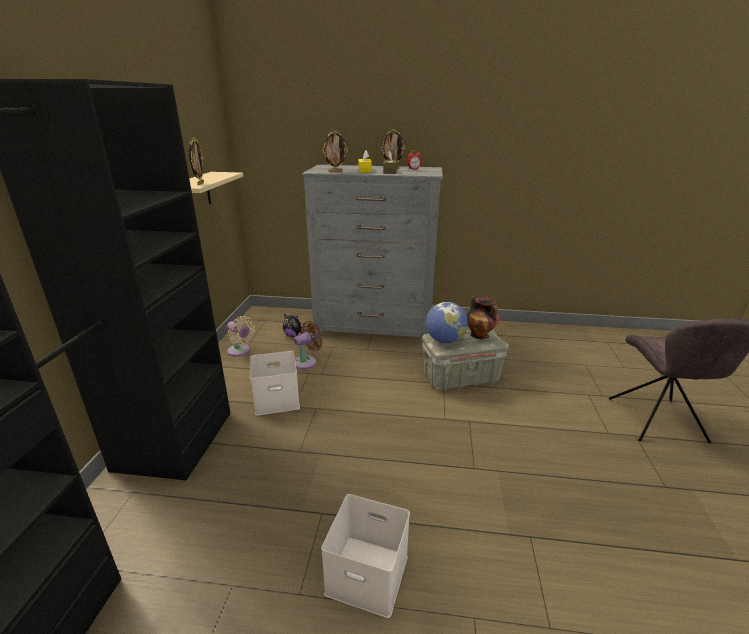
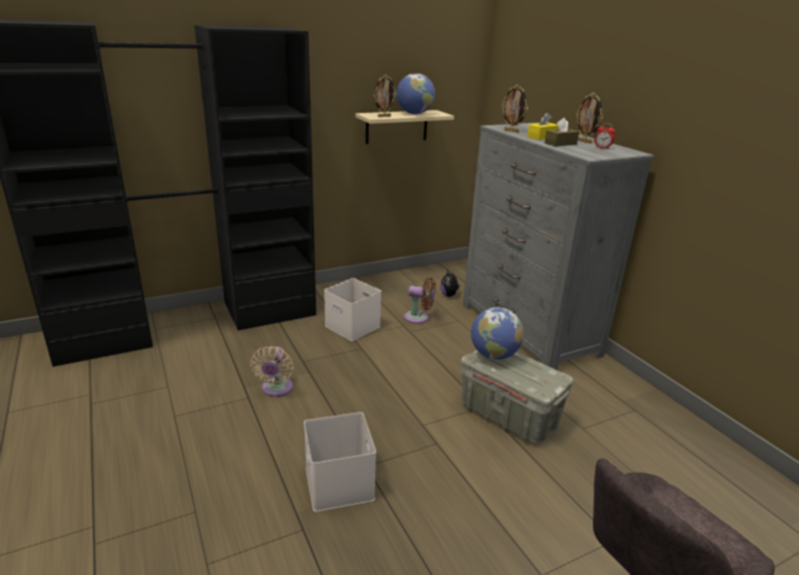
camera: 55 degrees right, 0 degrees up
beige fan [227,316,255,357] -> beige fan moved to [250,346,294,397]
white storage box [321,494,410,618] -> white storage box moved to [304,412,376,512]
vase [466,296,499,339] -> none
none -> globe [396,73,435,114]

